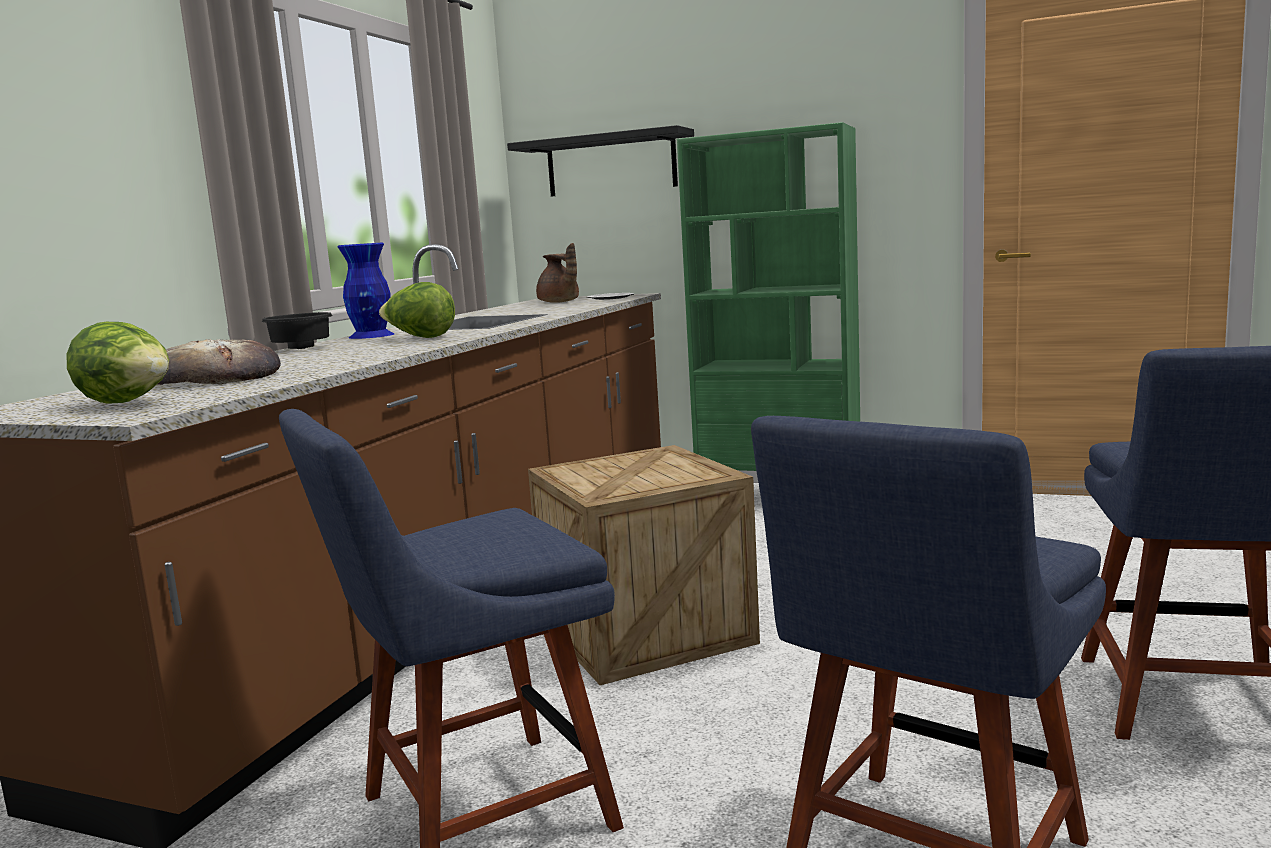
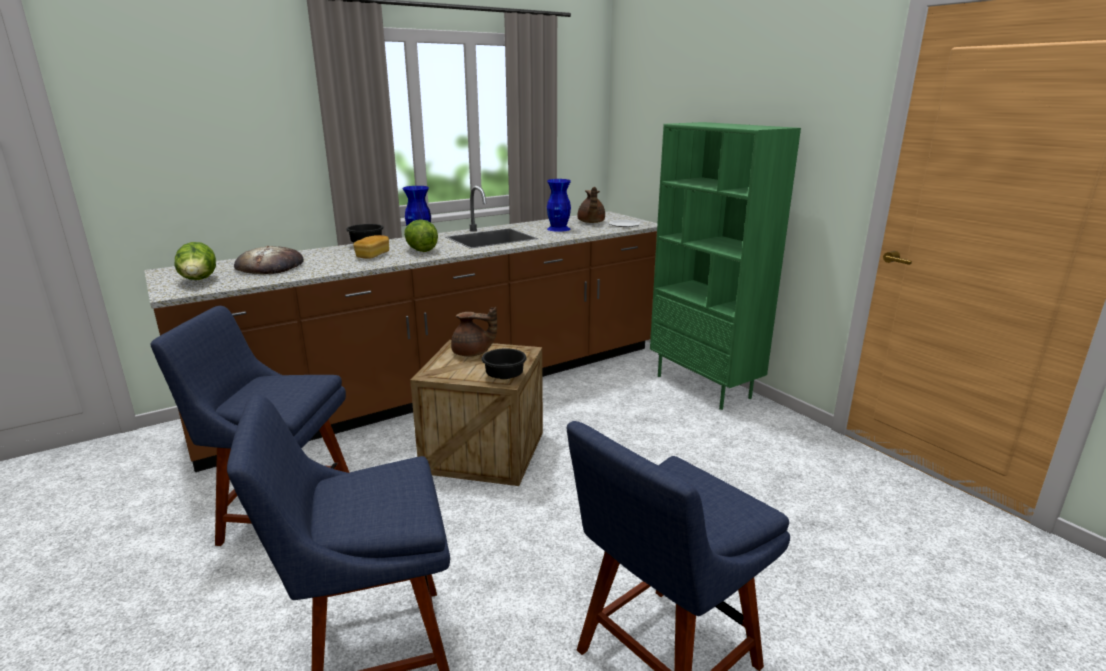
camera: 35 degrees right, 10 degrees up
black shelf [507,125,694,197] -> none
none -> bread [353,235,389,259]
none -> brown teapot [451,307,497,357]
none -> black bowl [481,348,527,379]
none -> blue vase [547,179,571,232]

